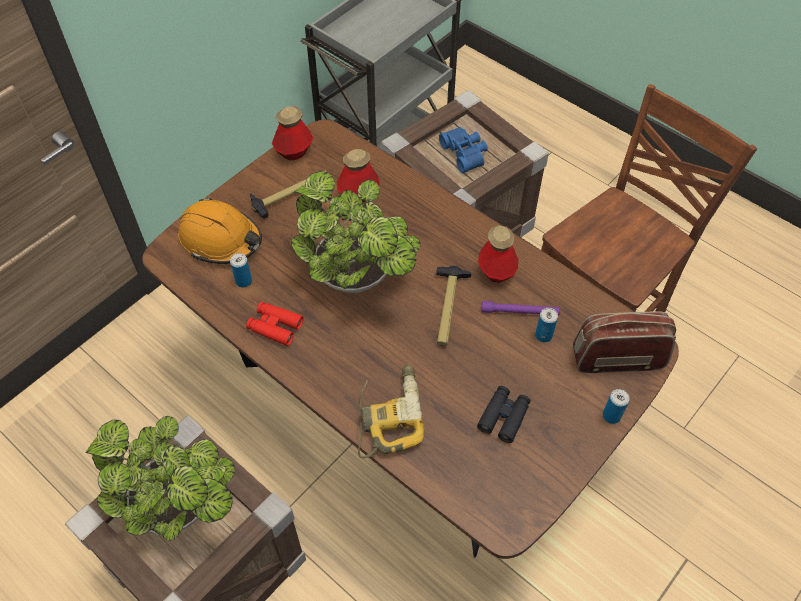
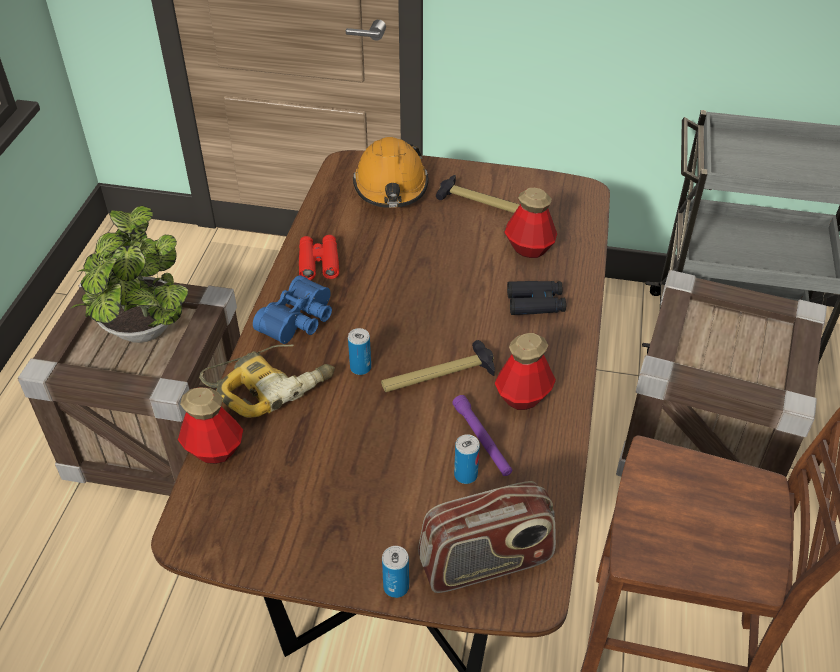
camera: 60 degrees right, 10 degrees down
can [230,253,252,288] -> can moved to [348,328,371,375]
bottle [272,106,313,160] -> bottle moved to [178,387,243,464]
potted plant [291,171,421,293] -> none
blue binoculars [439,127,488,173] -> blue binoculars moved to [253,275,332,344]
black binoculars [477,386,530,443] -> black binoculars moved to [507,281,566,315]
radio [573,311,676,373] -> radio turned 105 degrees clockwise [418,481,556,593]

